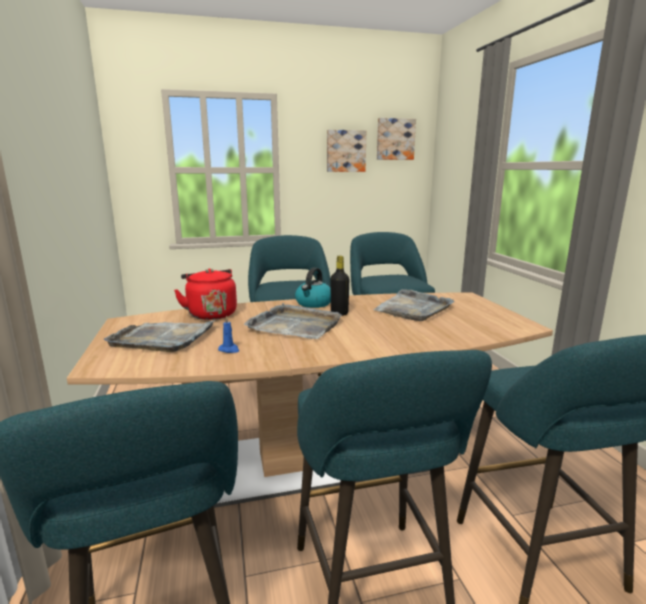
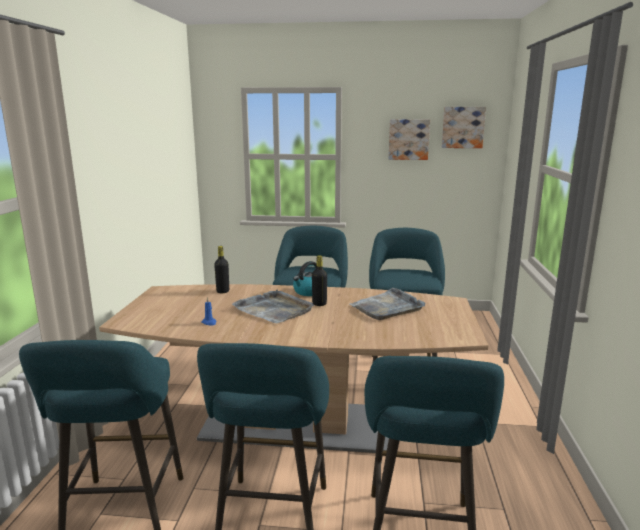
camera: 20 degrees right, 0 degrees up
grey tray [104,320,216,352] -> none
red kettle [174,268,237,320] -> black bottle [214,246,229,293]

